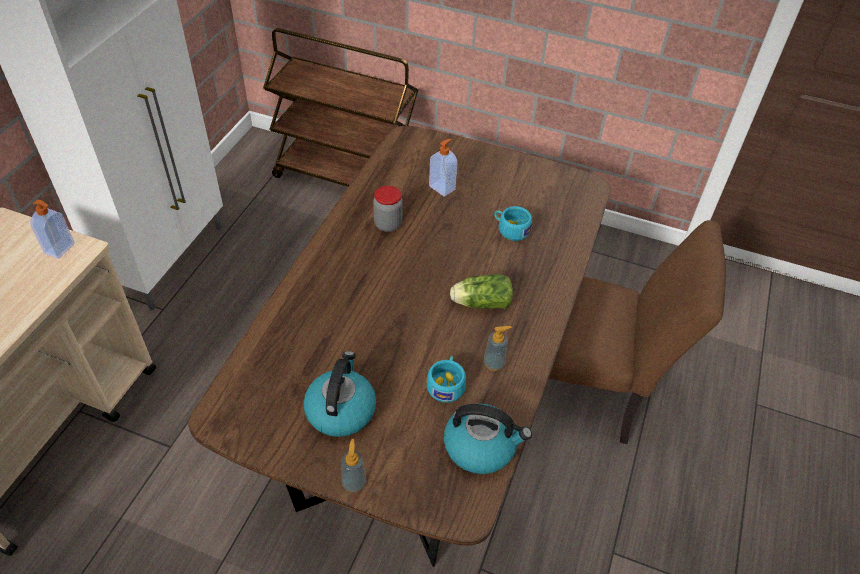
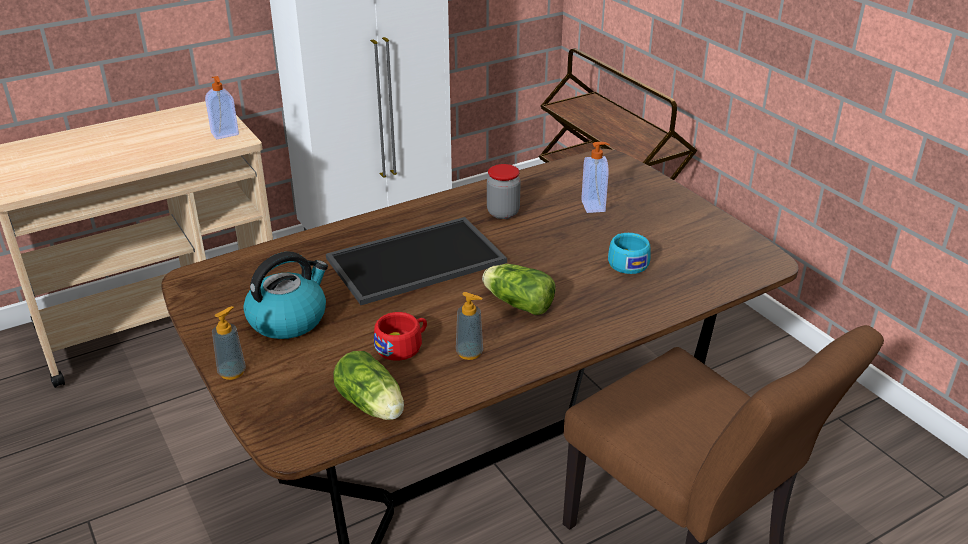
camera: 40 degrees right, 15 degrees down
turquoise cup [426,356,466,403] -> red cup [374,312,427,361]
kettle [444,403,532,474] -> lettuce [333,351,404,420]
none -> tray [326,217,507,305]

